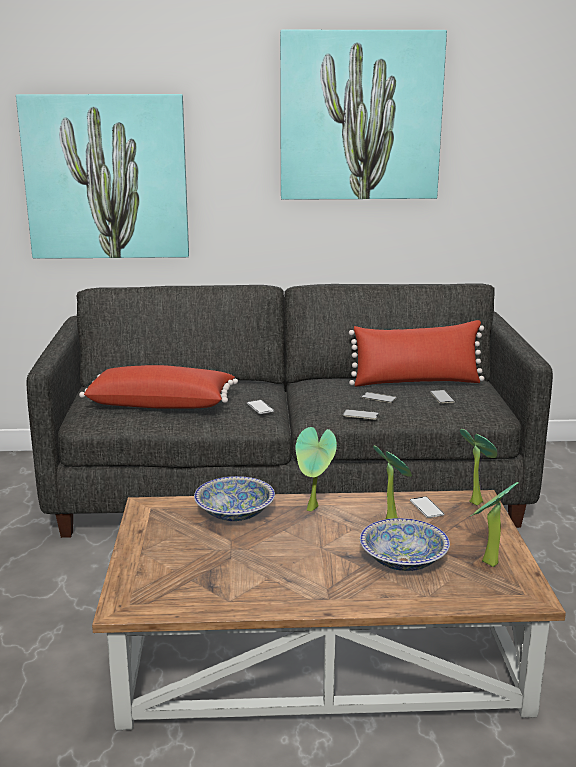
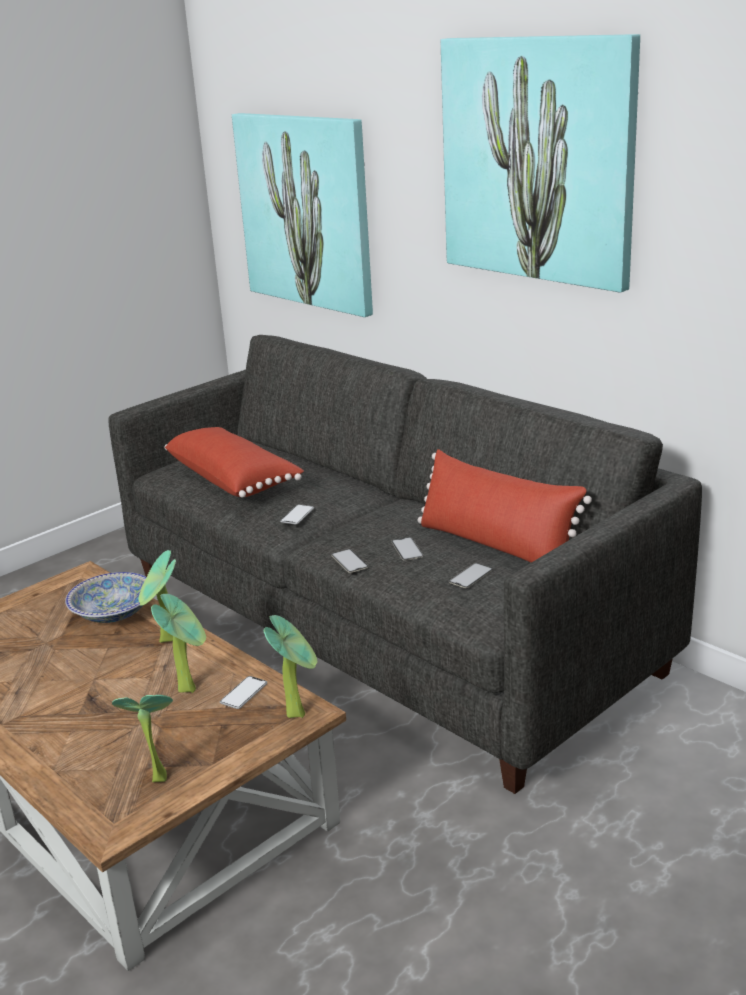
camera: 50 degrees right, 5 degrees up
bowl [360,518,450,571] -> none

